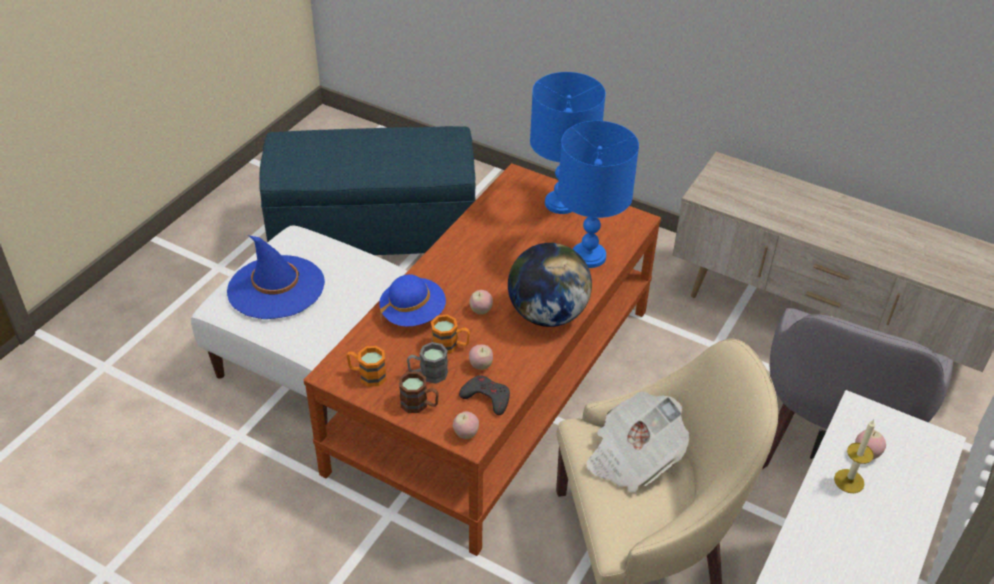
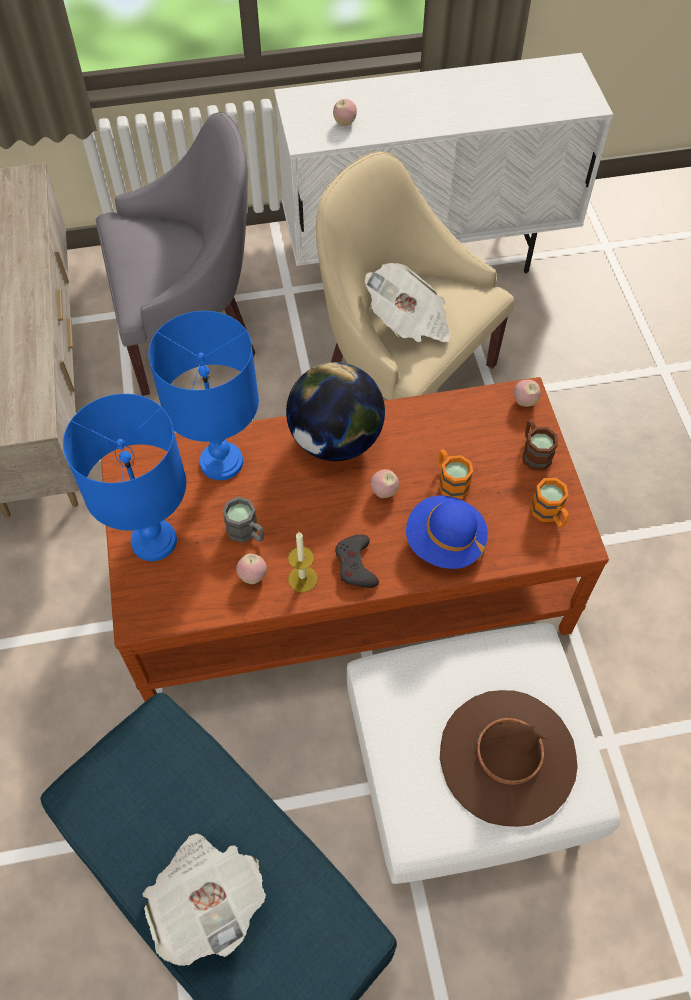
camera: 130 degrees left, 15 degrees up
blue hat [227,235,325,319] -> brown hat [440,690,578,827]
grey mug [407,342,448,384] -> grey mug moved to [222,497,264,543]
grey game controller [459,375,510,415] -> grey game controller moved to [335,534,379,588]
apple [469,345,493,370] -> apple moved to [236,554,267,584]
candle [834,420,875,493] -> candle moved to [288,532,318,593]
none -> newspaper [143,833,266,966]

